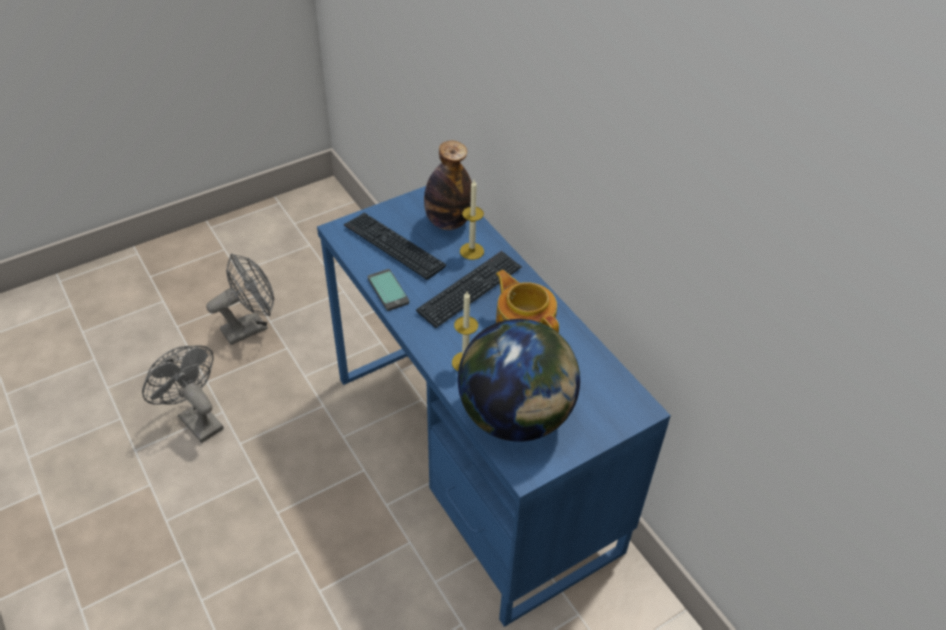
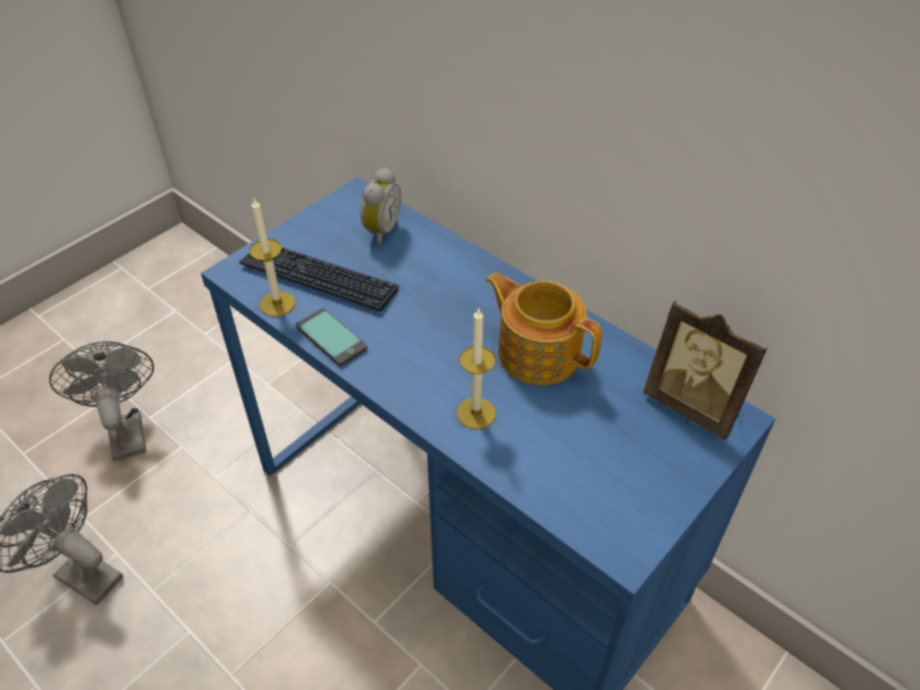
camera: 15 degrees left, 0 degrees up
grey fan [206,254,275,345] -> grey fan turned 60 degrees counterclockwise [49,341,154,461]
keyboard [416,251,522,328] -> none
bottle [424,141,472,230] -> alarm clock [361,167,401,245]
globe [458,319,580,442] -> none
candle [460,180,484,260] -> candle moved to [249,198,295,317]
none -> picture frame [643,300,768,440]

